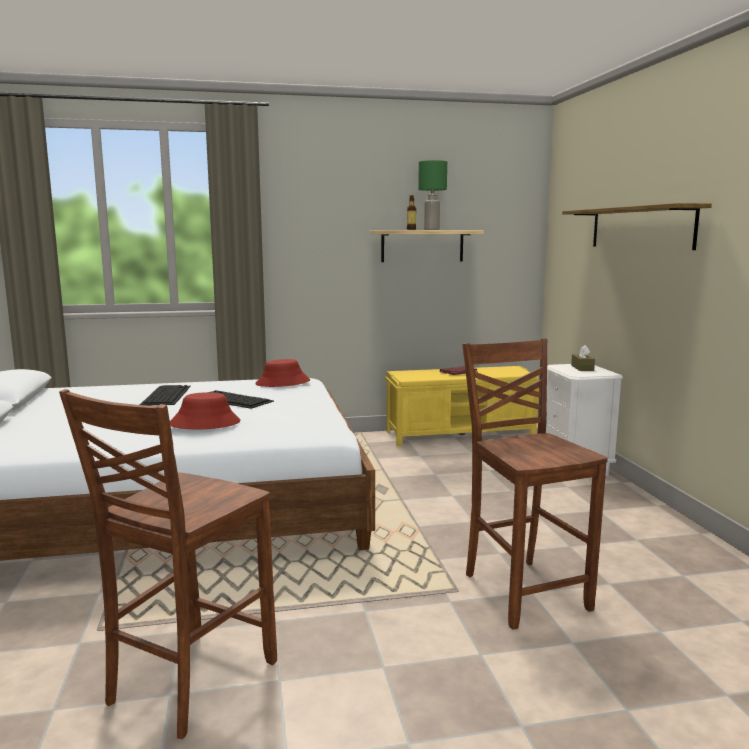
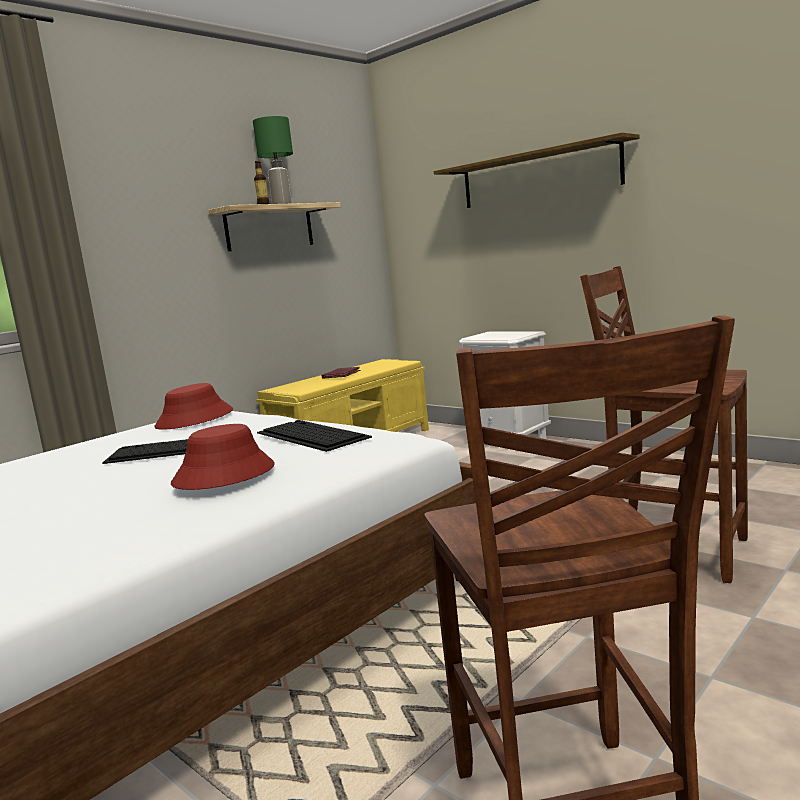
camera: 35 degrees left, 0 degrees up
keyboard [140,385,191,405] -> keyboard moved to [257,420,372,452]
brown tissue box [571,345,595,371] -> none

